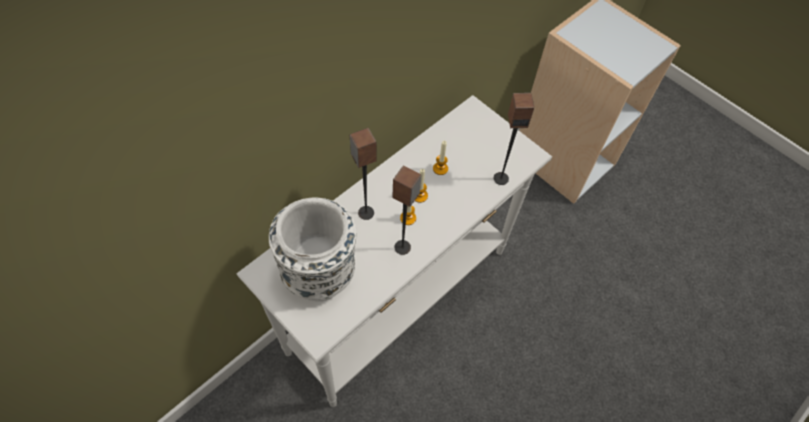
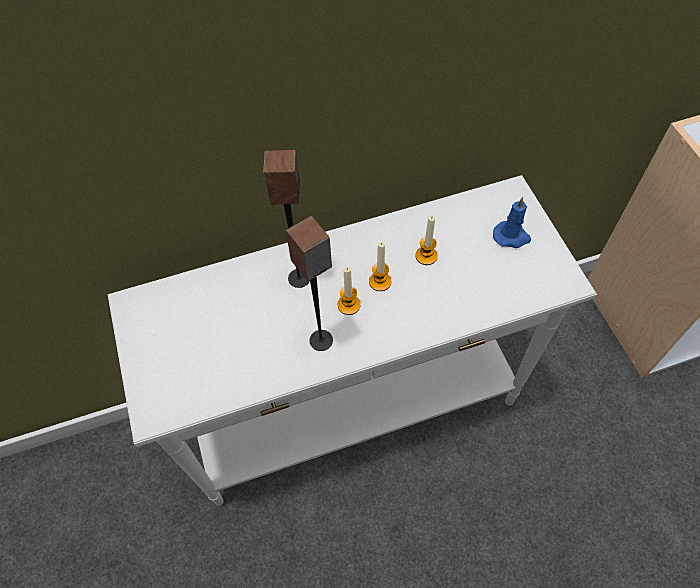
camera: 30 degrees right, 0 degrees up
white vase [269,198,356,301] -> none
speaker [494,93,534,185] -> none
none -> blue candle [493,197,531,248]

